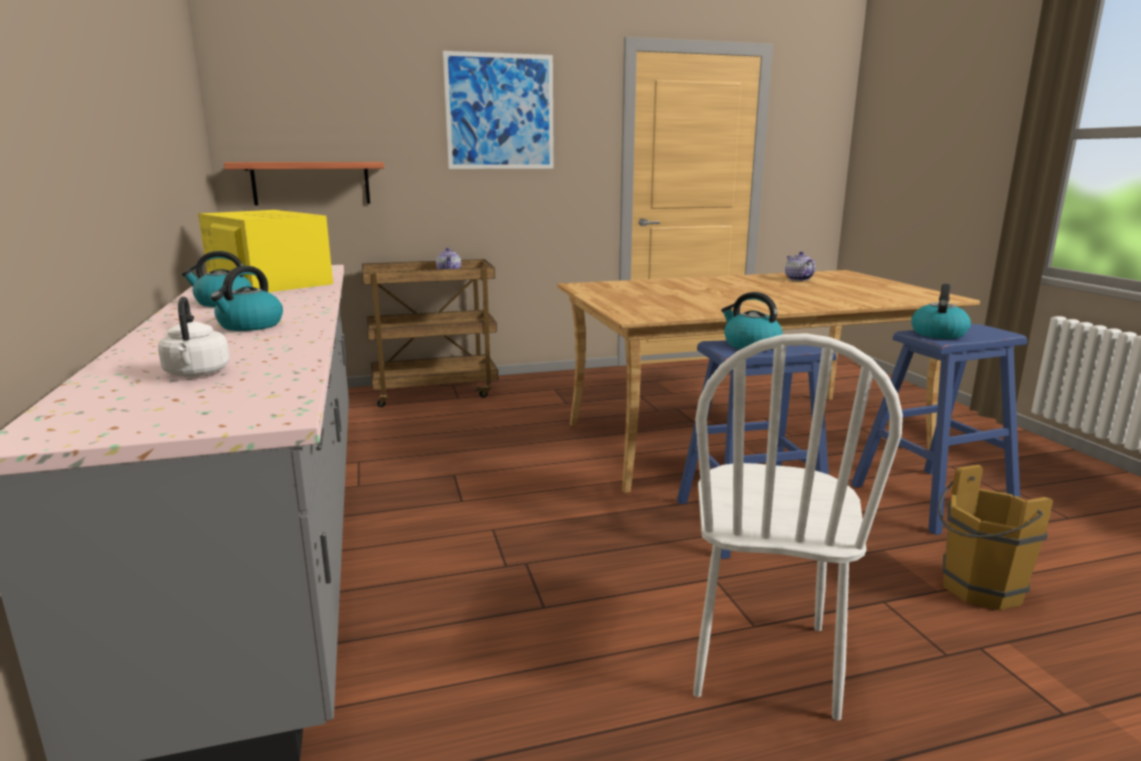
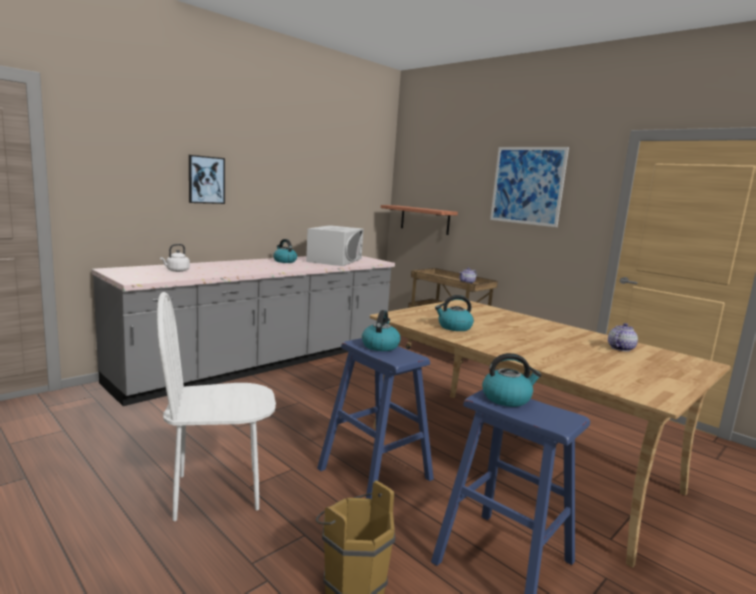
camera: 60 degrees right, 5 degrees down
yellow microwave [198,210,333,292] -> white microwave [306,225,364,266]
kettle [210,266,283,331] -> kettle moved to [435,295,474,331]
none -> picture [189,155,225,204]

